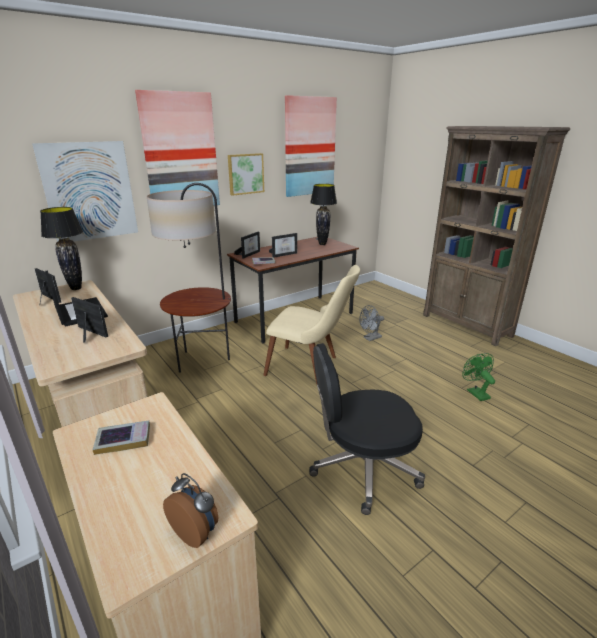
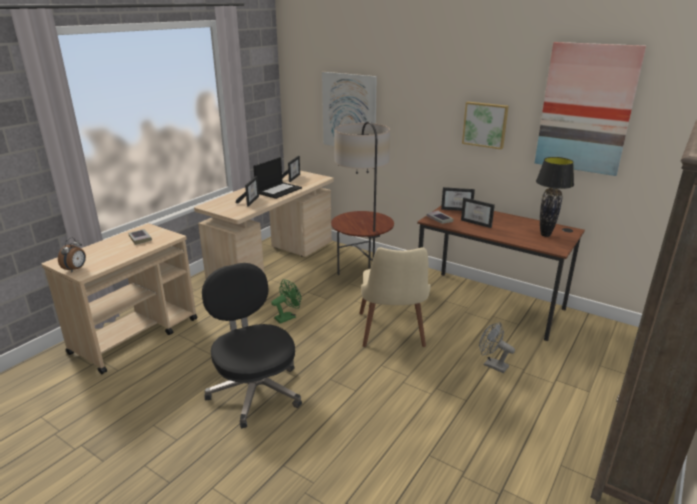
camera: 70 degrees right, 0 degrees up
black table lamp [40,207,83,290] -> none
picture [135,90,220,206] -> none
green fan [462,353,495,401] -> green fan moved to [271,279,301,324]

